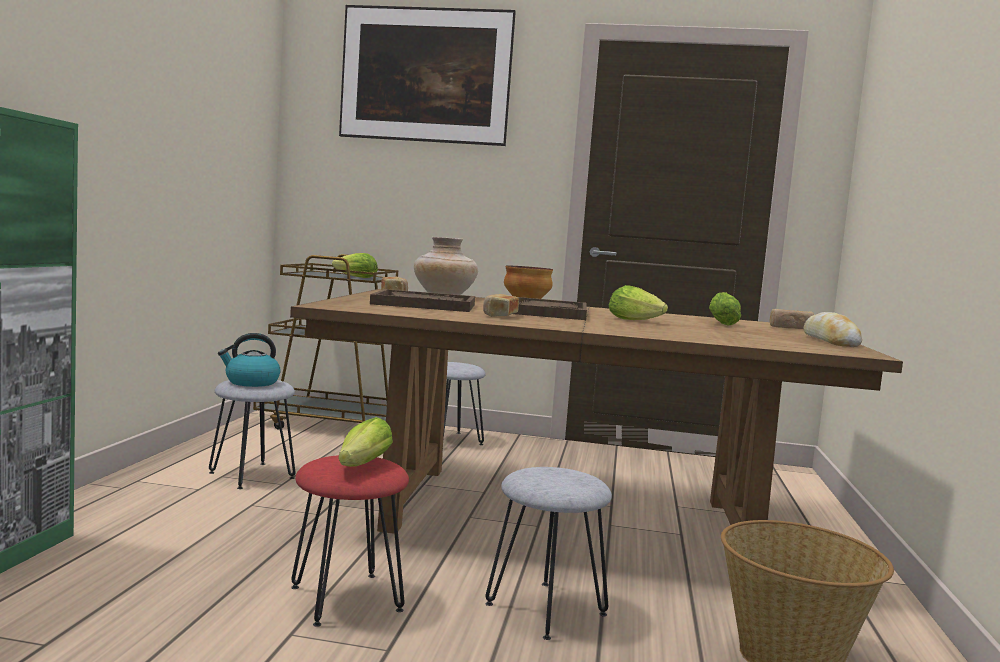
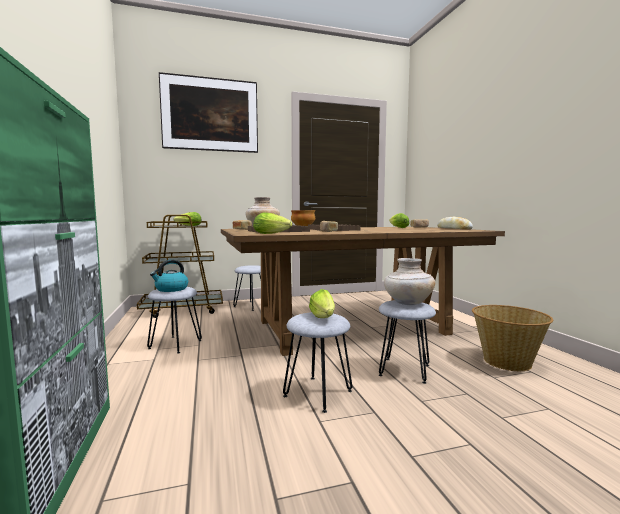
camera: 25 degrees left, 0 degrees up
red stool [291,455,409,627] -> grey stool [283,312,352,413]
lettuce [609,285,668,320] -> lettuce moved to [253,212,292,234]
none -> beige vase [384,258,435,305]

